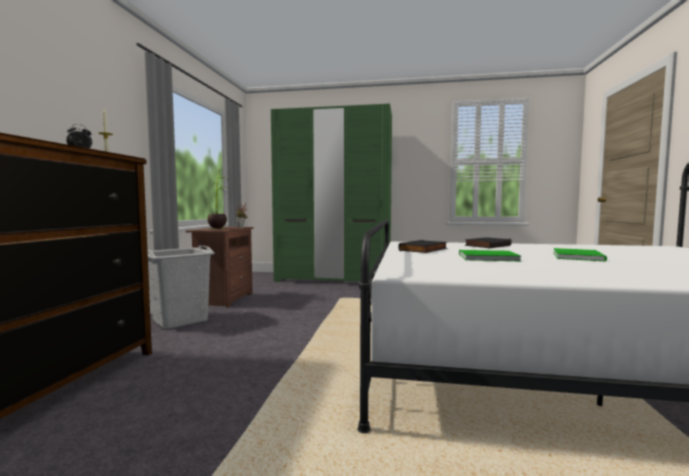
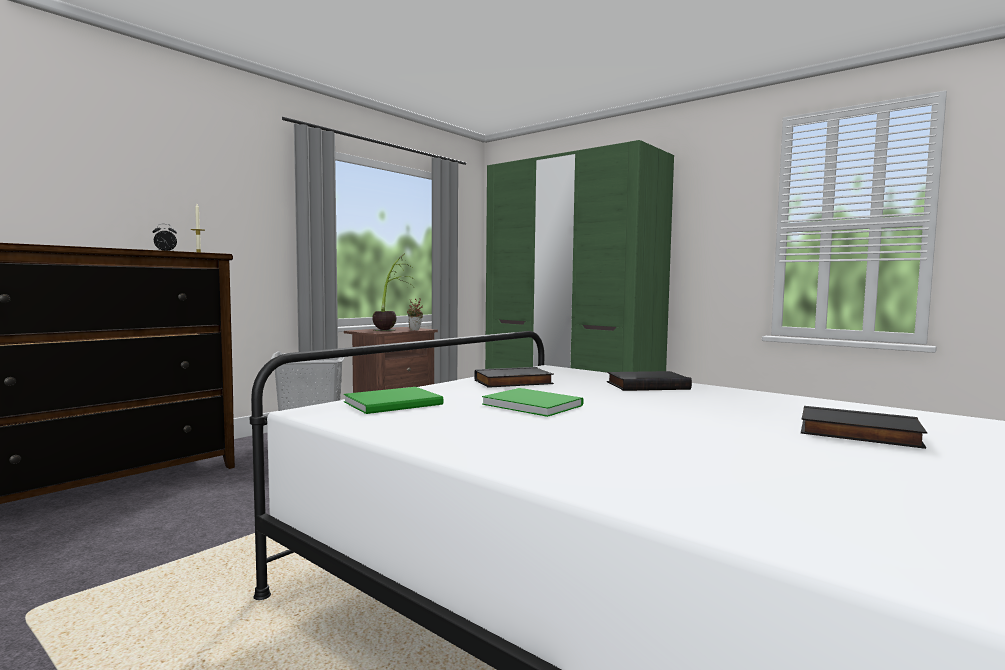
camera: 30 degrees right, 0 degrees up
green book [553,248,607,261] -> green book moved to [344,387,443,414]
none -> black book [801,406,927,449]

